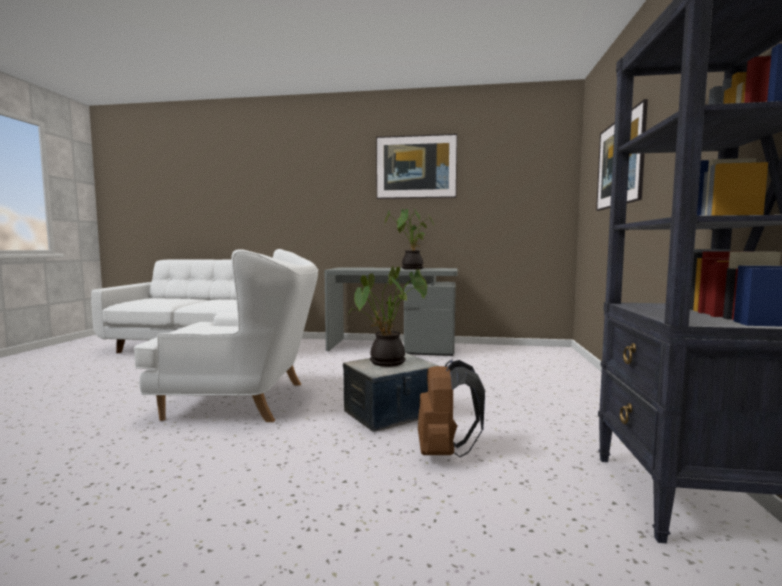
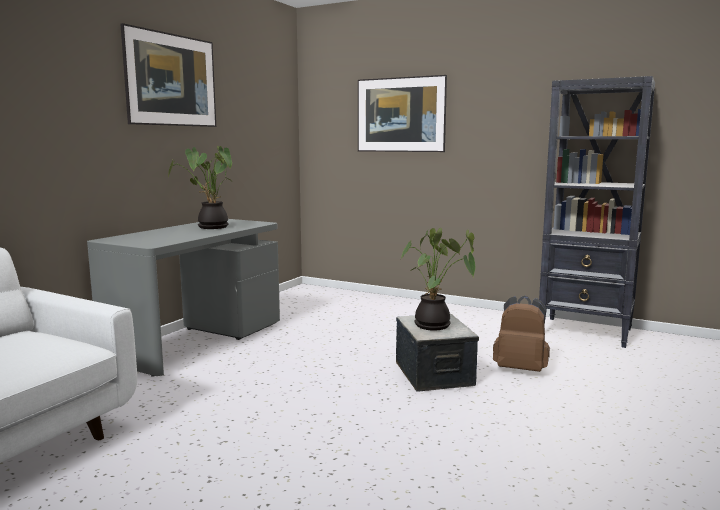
camera: 70 degrees left, 5 degrees up
white armchair [134,249,319,422] -> none

